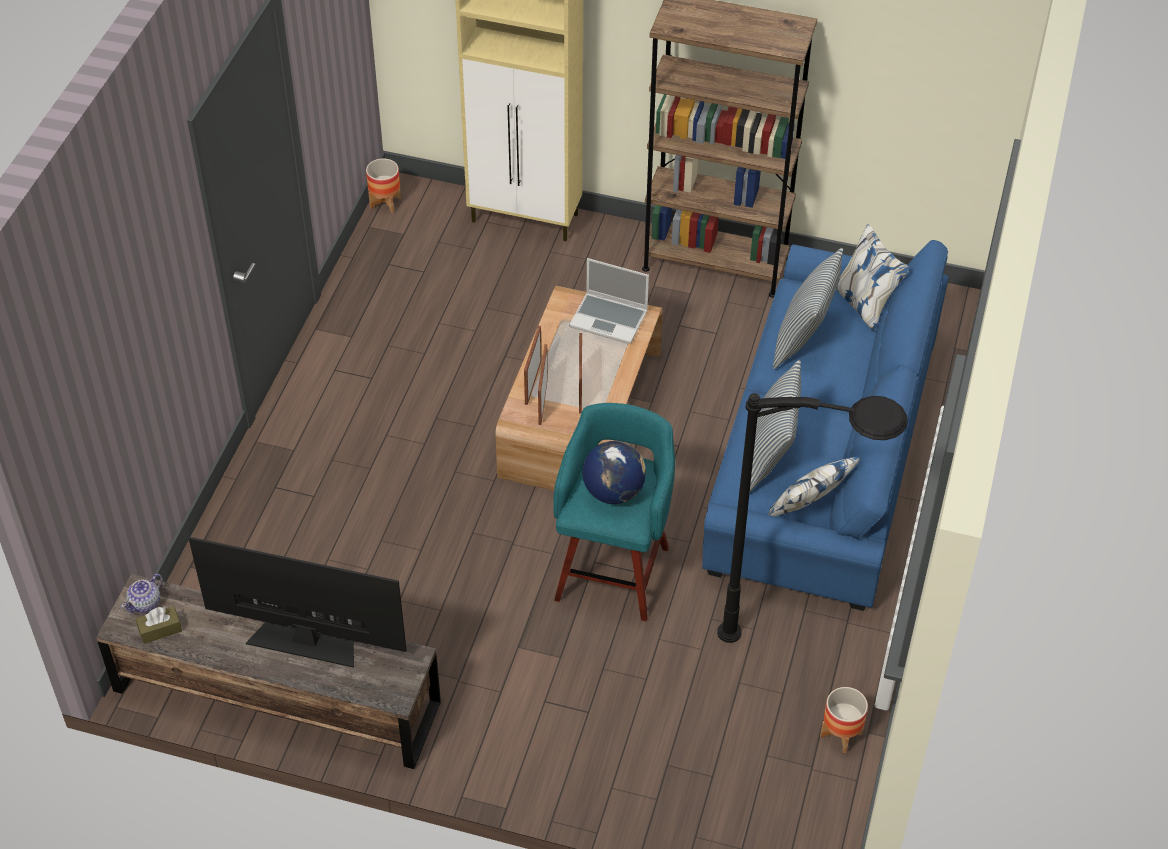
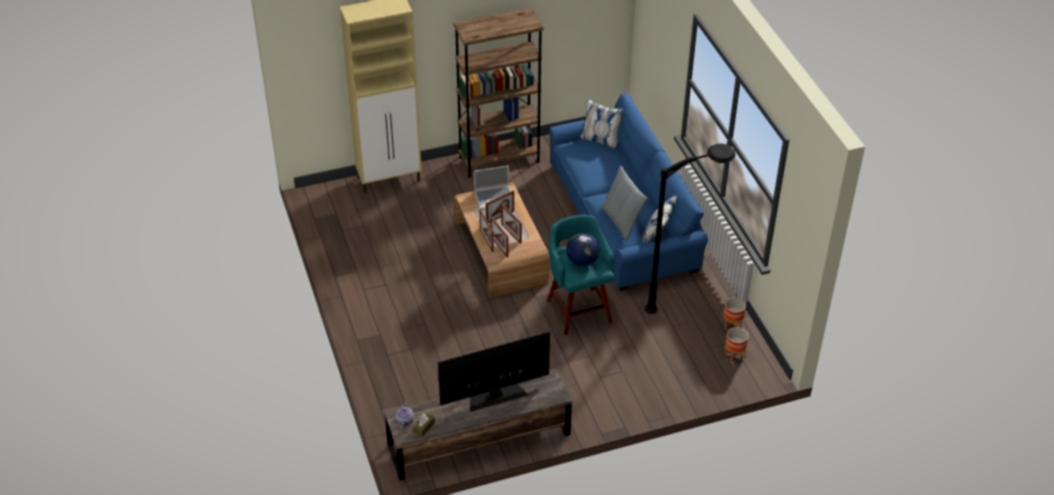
camera: 35 degrees left, 5 degrees down
planter [366,158,401,213] -> planter moved to [724,327,748,362]
pillow [773,248,843,369] -> none
none -> picture frame [486,190,514,223]

